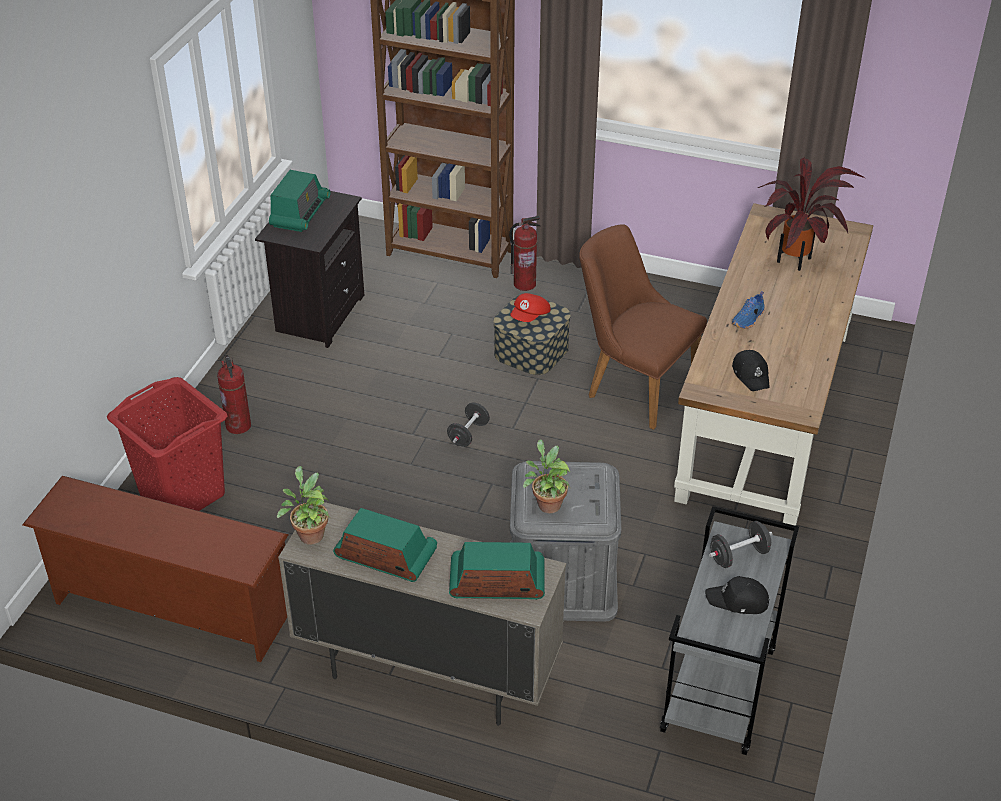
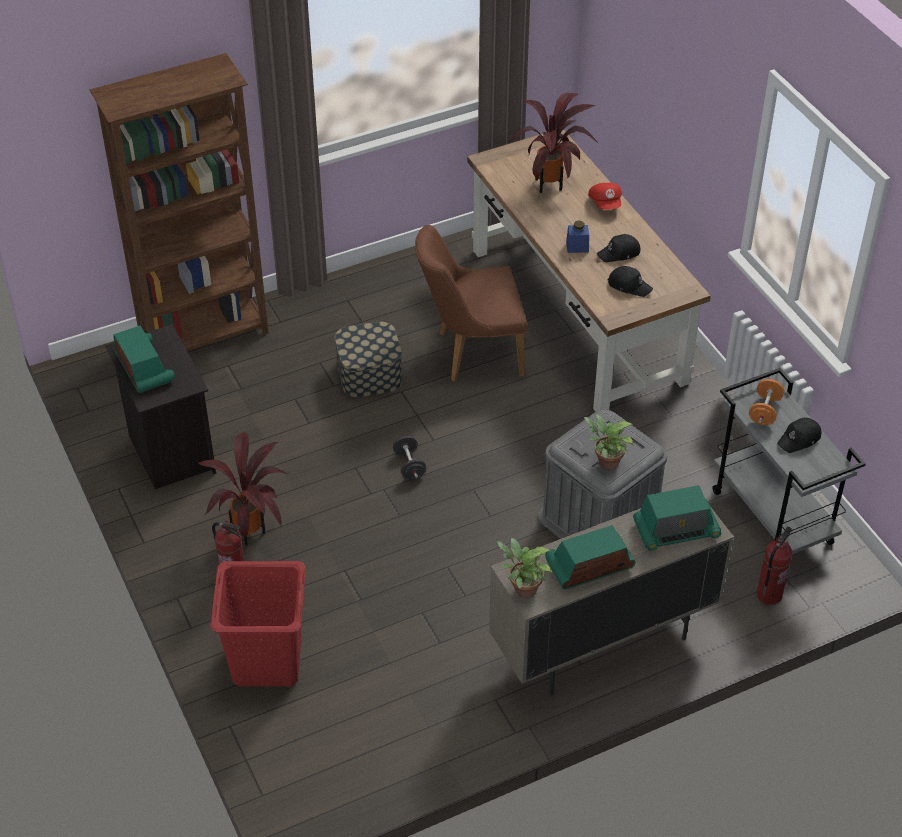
camera: 45 degrees left, 5 degrees up
brown shoe rack [22,476,288,662] -> none
radio [449,542,545,600] -> radio turned 150 degrees counterclockwise [633,485,721,551]
fire extinguisher [509,216,541,291] -> fire extinguisher moved to [757,526,792,605]
red cap [510,293,551,322] -> red cap moved to [588,183,622,210]
black dumbbell [709,521,772,568] -> orange dumbbell [749,379,784,425]
blue shoe [732,291,765,329] -> blue jar [566,220,589,253]
none -> potted plant [198,431,288,546]
none -> black cap [597,234,641,262]

